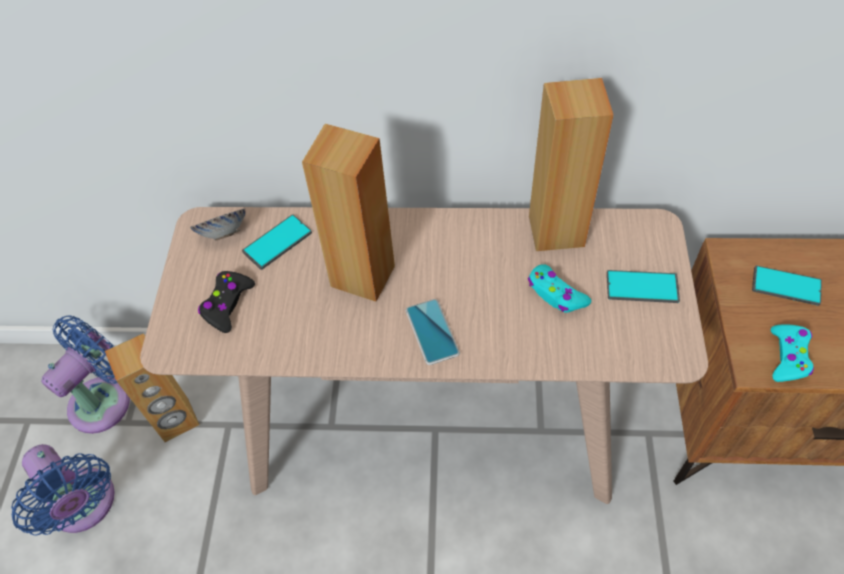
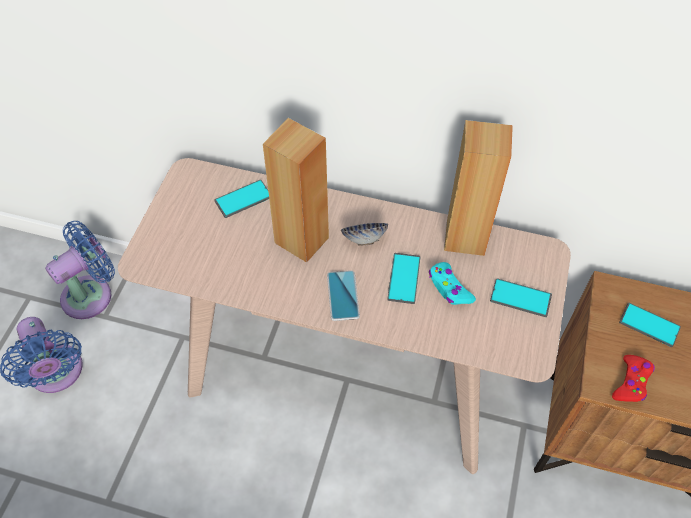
camera: 10 degrees right, 0 degrees up
brown speaker [105,333,200,442] -> none
bowl [190,208,246,240] -> bowl moved to [341,223,388,246]
black game controller [198,271,255,333] -> none
turquoise game controller [771,324,814,382] -> red game controller [612,355,655,402]
none -> phone [387,253,420,304]

